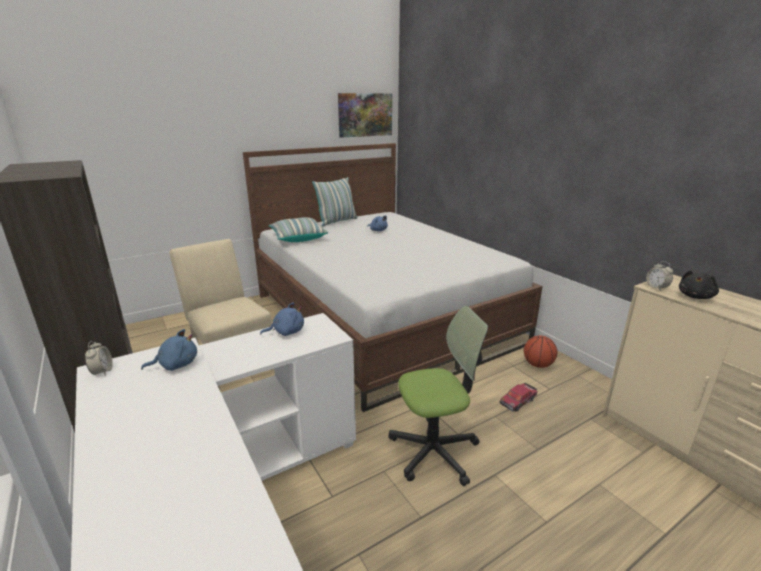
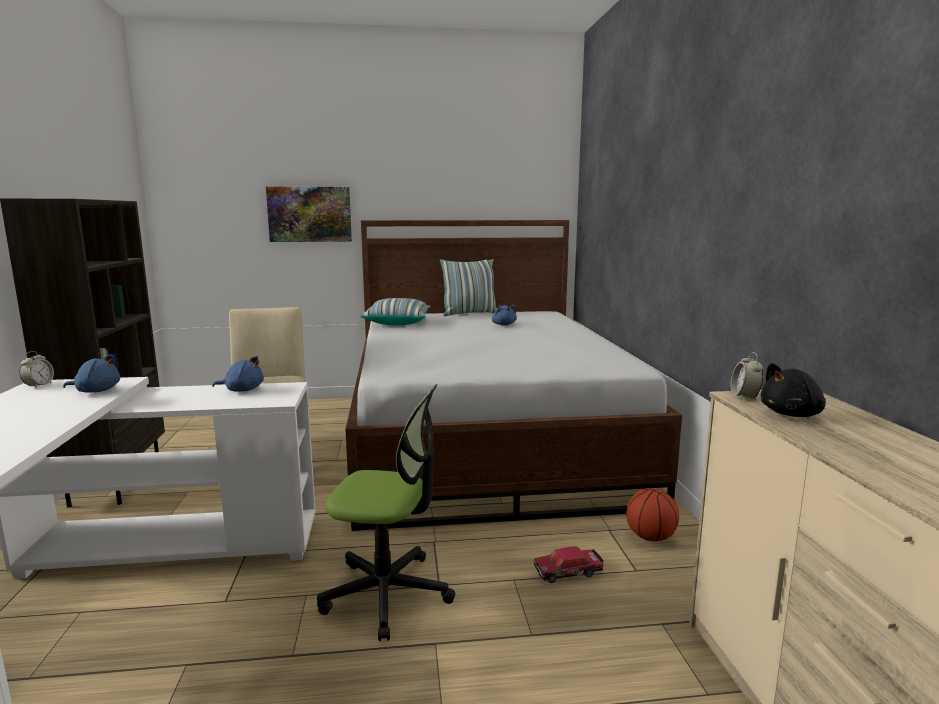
camera: 25 degrees right, 10 degrees down
picture [338,93,392,138] -> picture moved to [266,187,352,242]

